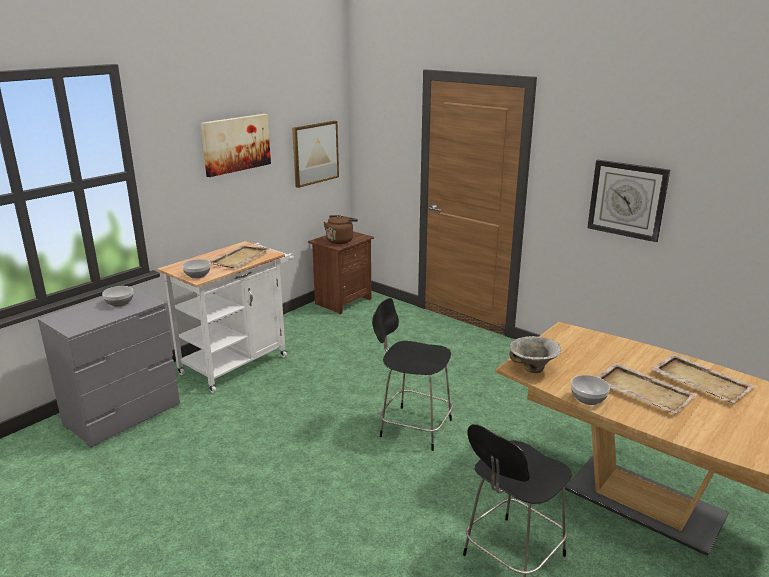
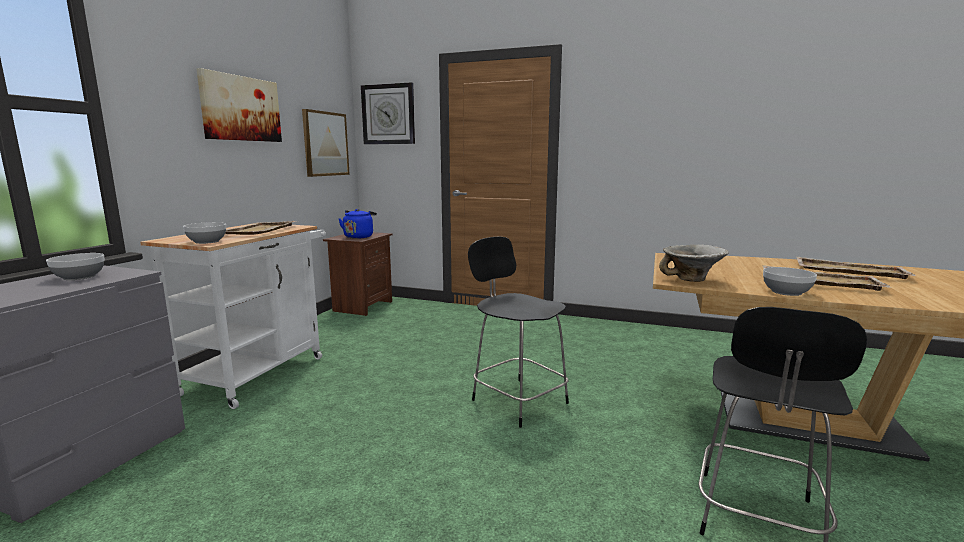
camera: 20 degrees left, 10 degrees down
brown kettle [324,215,358,244] -> blue kettle [338,209,377,239]
black chair [372,298,453,451] -> black chair turned 45 degrees clockwise [468,237,569,428]
wall clock [587,160,670,242] -> wall clock moved to [361,82,415,144]

